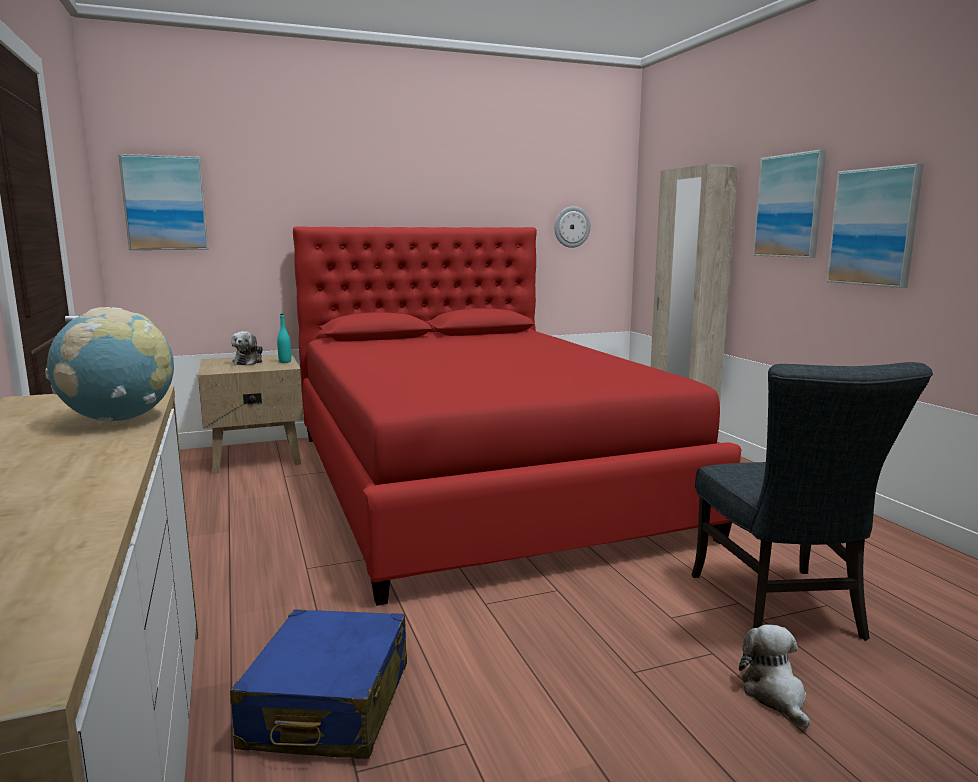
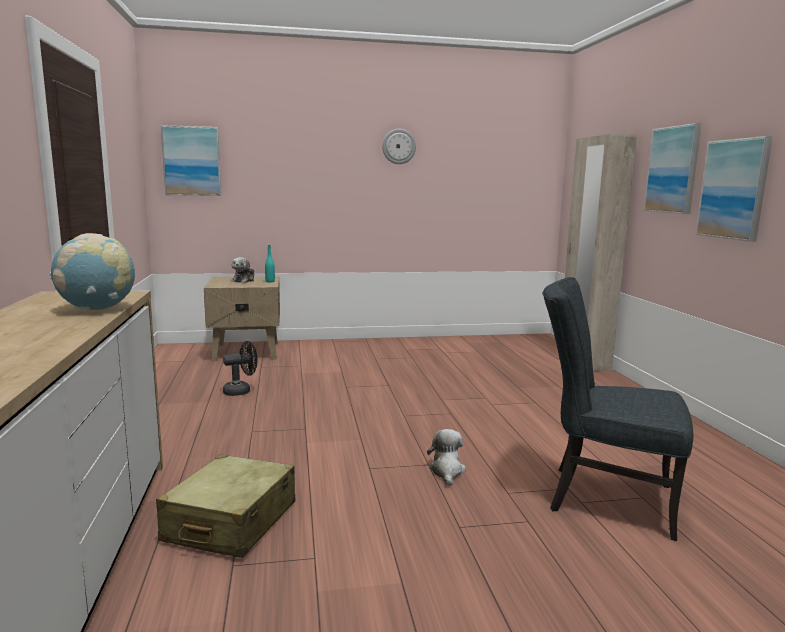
camera: 10 degrees right, 0 degrees up
blue suitcase [230,609,407,759] -> beige suitcase [156,454,295,558]
red bed [293,226,741,606] -> none
wall clock [554,206,591,248] -> wall clock moved to [382,129,416,164]
grey chair [692,362,933,641] -> grey chair turned 105 degrees clockwise [542,277,693,541]
plush toy [739,625,810,729] -> plush toy moved to [427,429,466,486]
none -> black fan [223,341,257,396]

